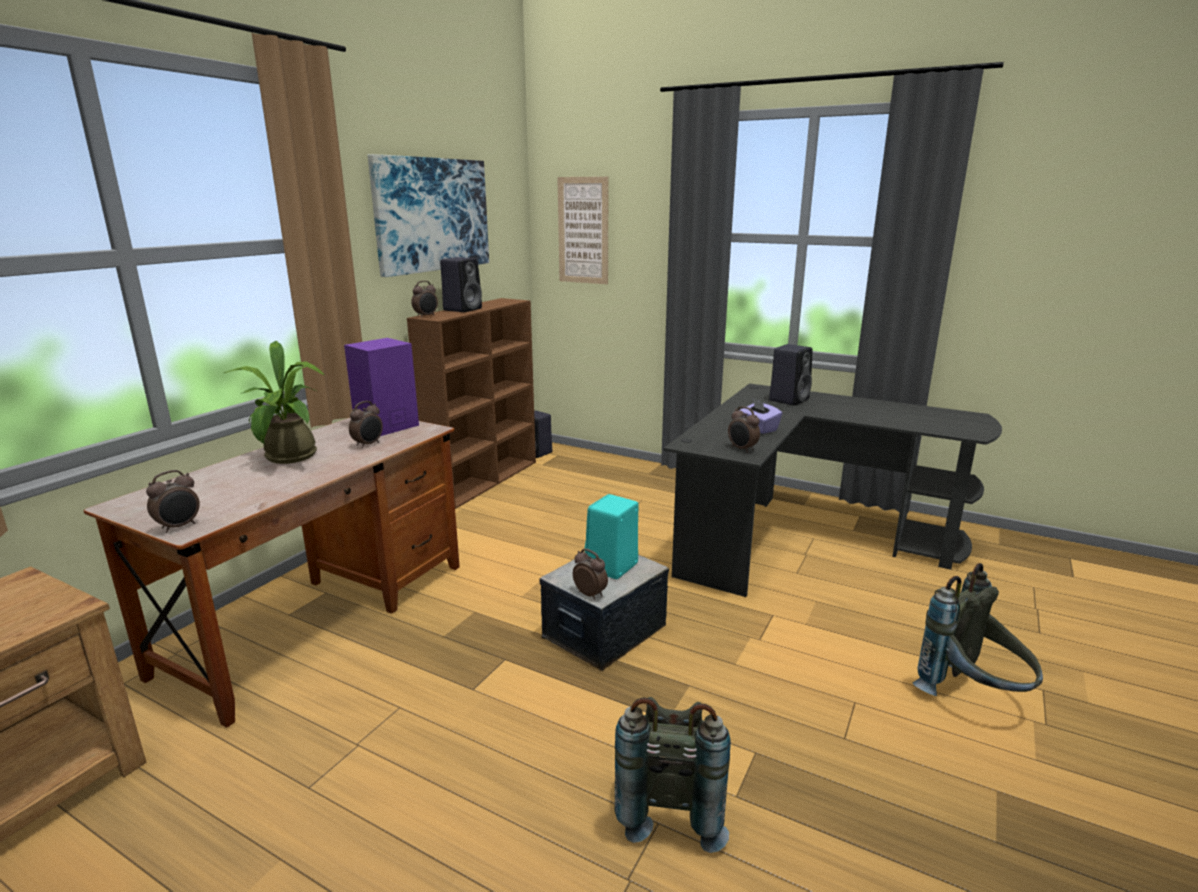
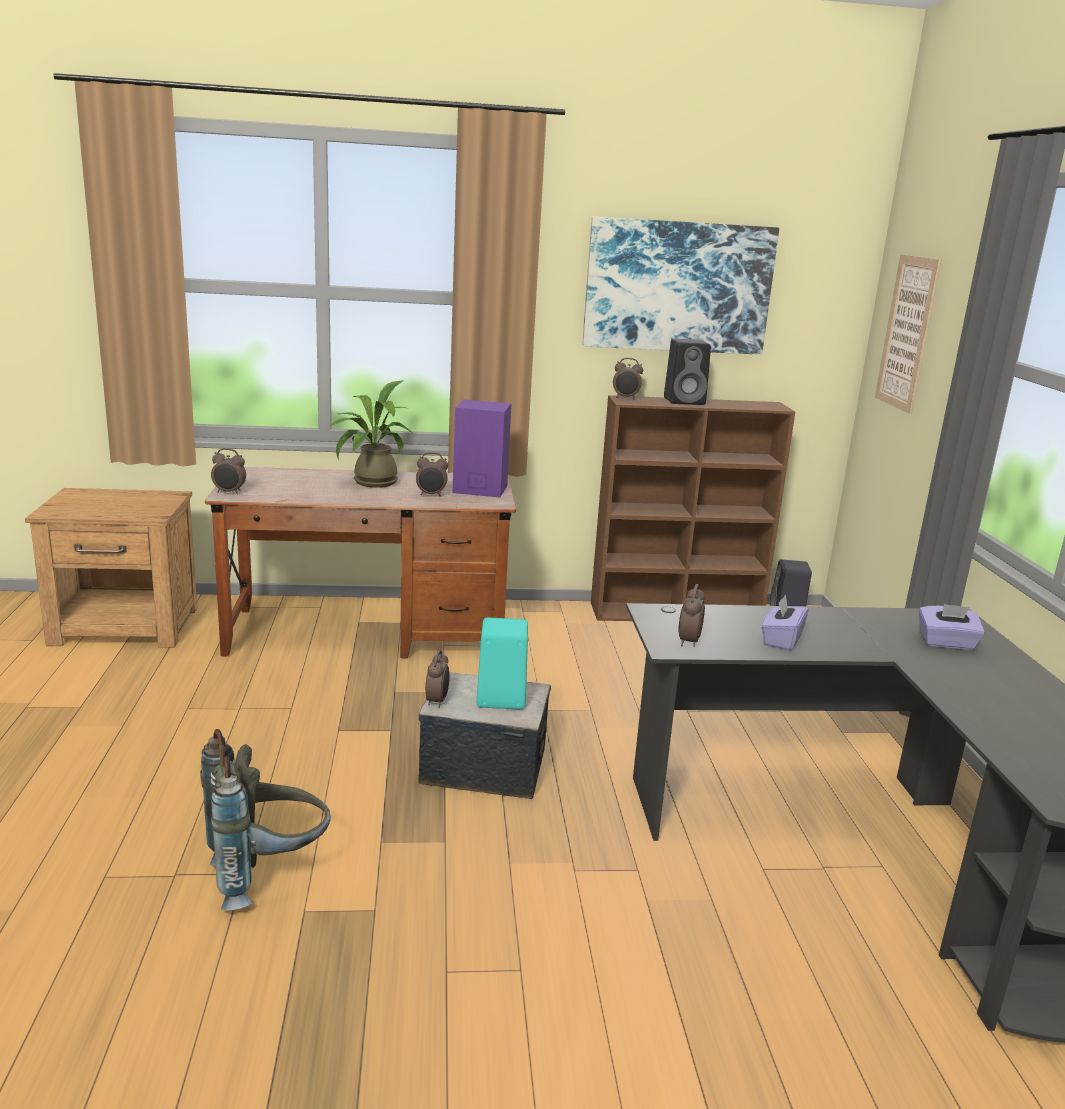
camera: 55 degrees right, 0 degrees up
black speaker [769,344,812,405] -> purple tissue box [919,604,985,650]
grey backpack [913,563,1043,696] -> none

